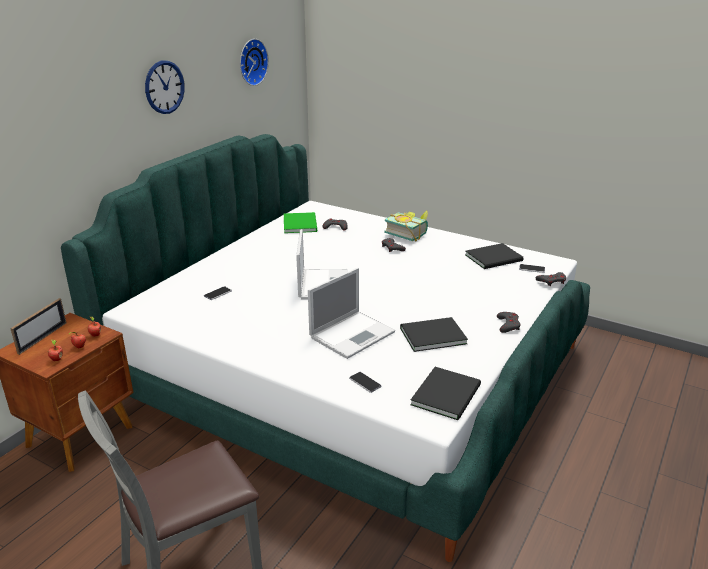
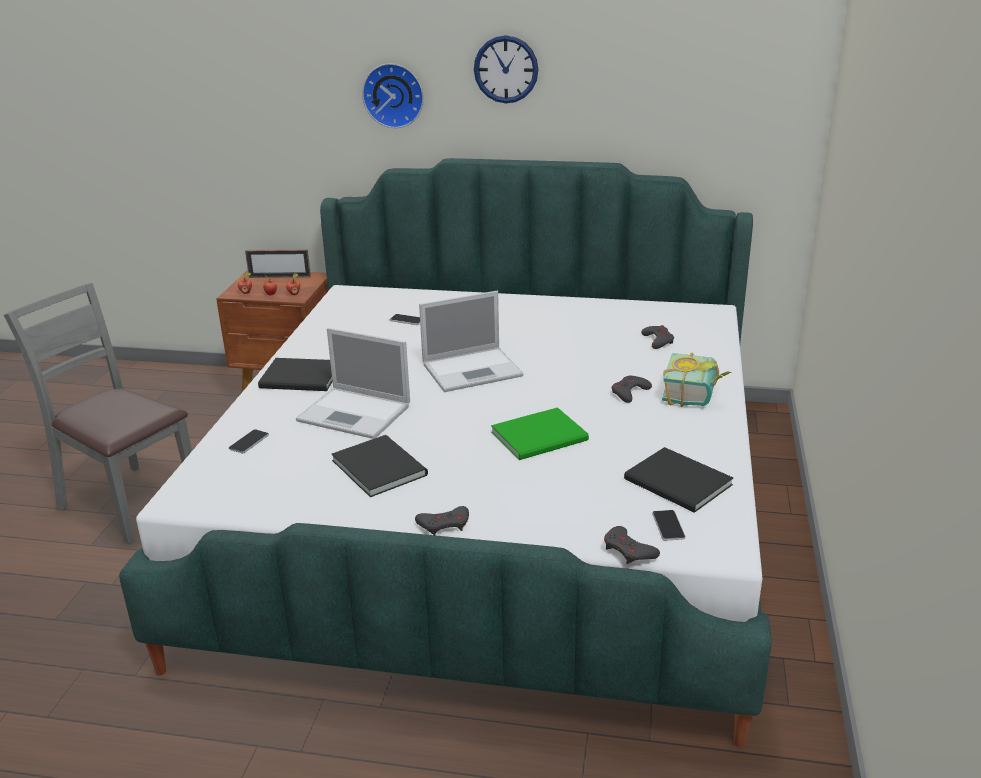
camera: 70 degrees right, 0 degrees up
wall clock [240,39,269,86] -> wall clock moved to [362,63,424,128]
green book [284,212,317,233] -> green book moved to [491,407,589,460]
black book [410,367,481,420] -> black book moved to [258,358,332,391]

